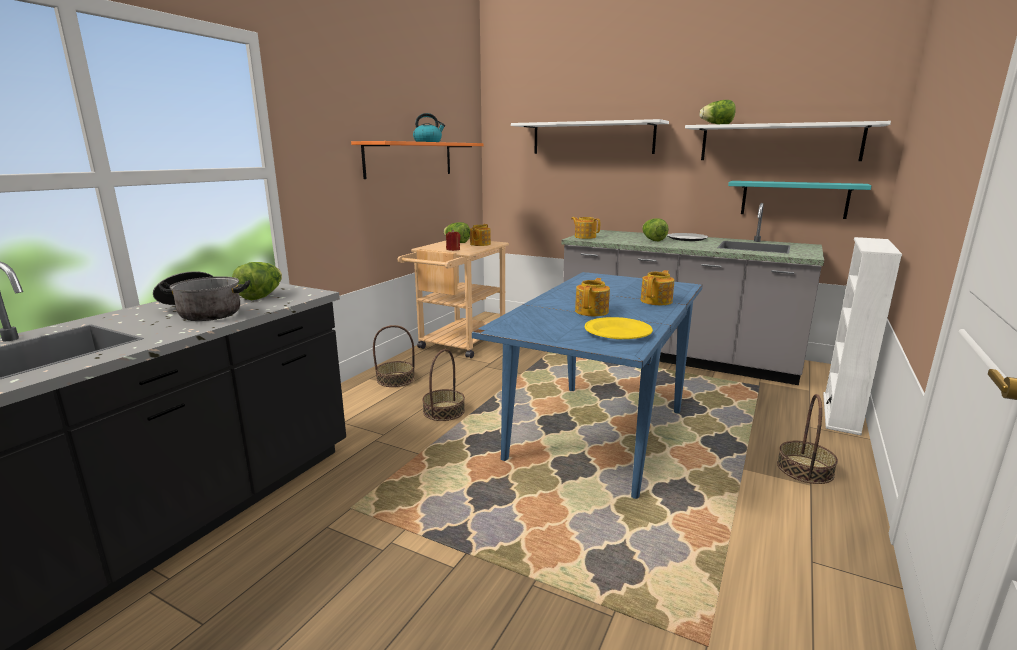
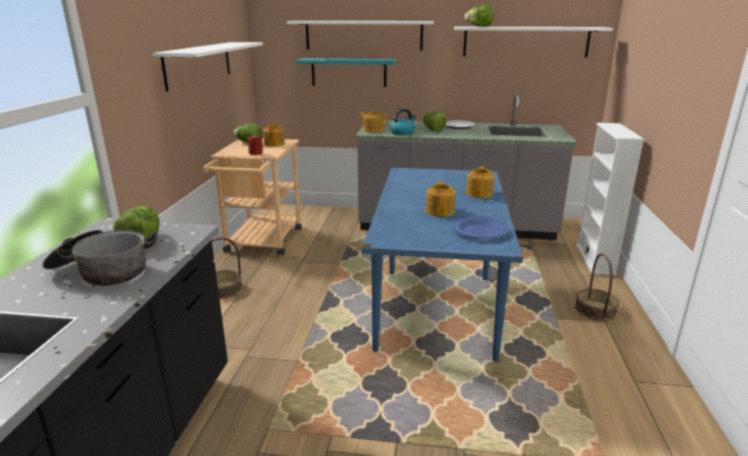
camera: 20 degrees left, 5 degrees up
orange shelf [351,141,484,179] -> white shelf [152,42,263,91]
kettle [413,113,445,142] -> kettle moved to [390,108,416,135]
basket [422,349,465,421] -> none
yellow plate [585,317,653,339] -> blue plate [452,216,509,239]
turquoise shelf [728,181,872,219] -> turquoise shelf moved to [296,58,397,87]

